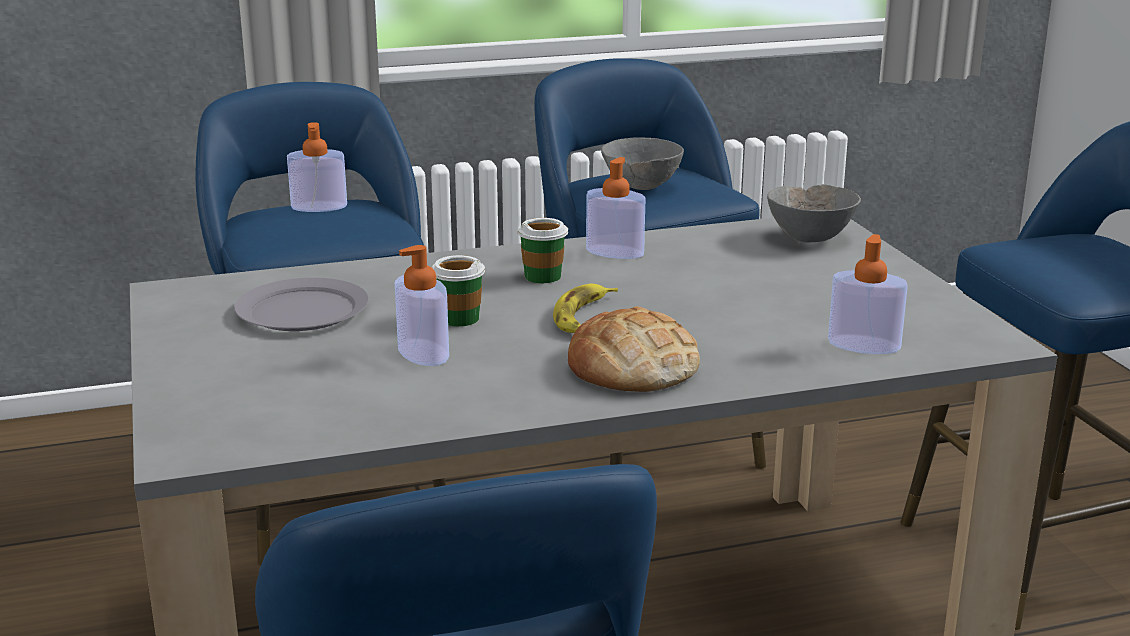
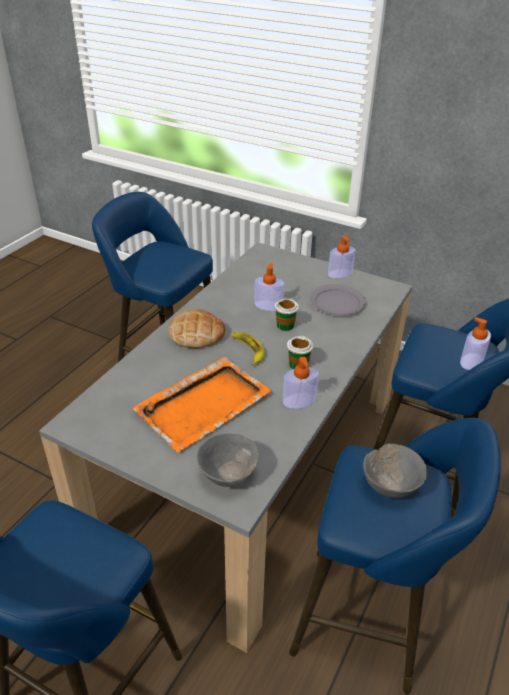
camera: 135 degrees right, 15 degrees up
soap dispenser [828,234,908,354] -> soap dispenser moved to [328,236,355,278]
none -> orange tray [132,357,271,453]

